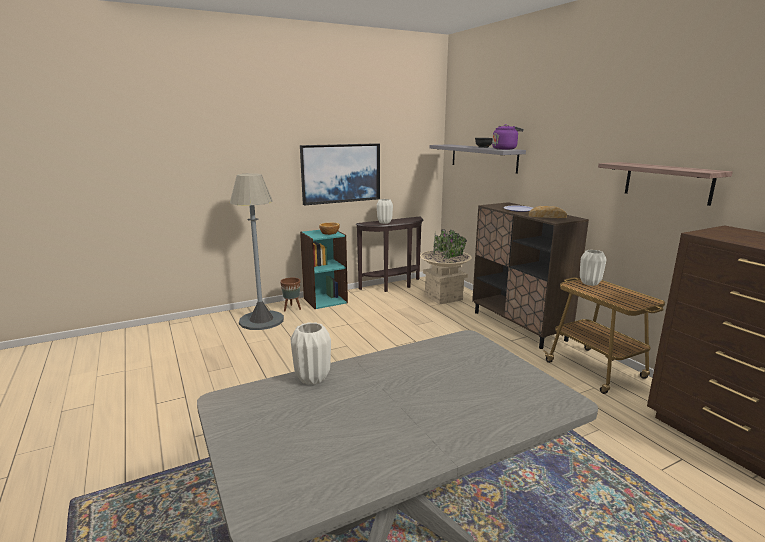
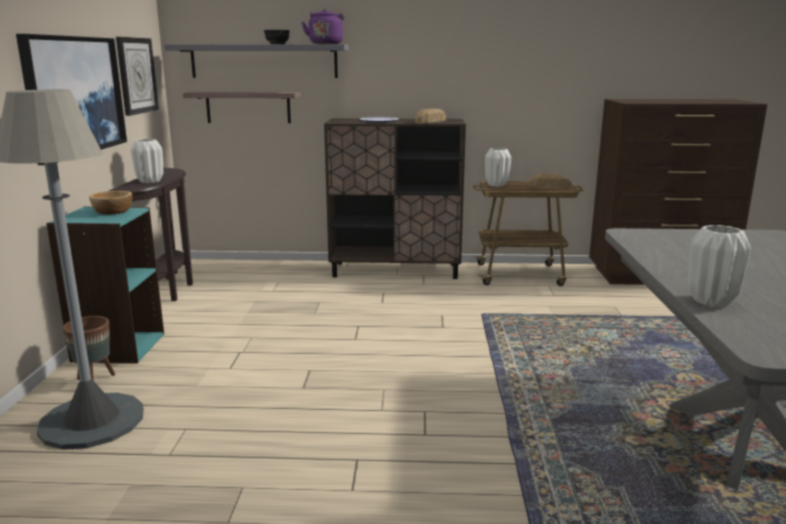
camera: 60 degrees left, 0 degrees up
beige planter [420,229,471,305] -> none
shelf [598,162,733,206] -> shelf moved to [183,91,301,123]
none -> wall clock [116,37,159,116]
none -> bread [527,173,571,187]

